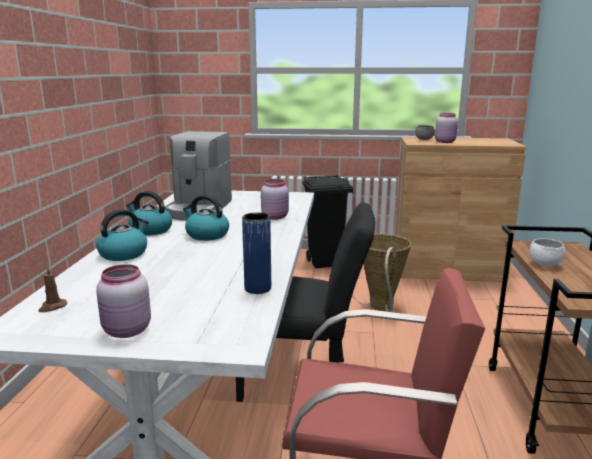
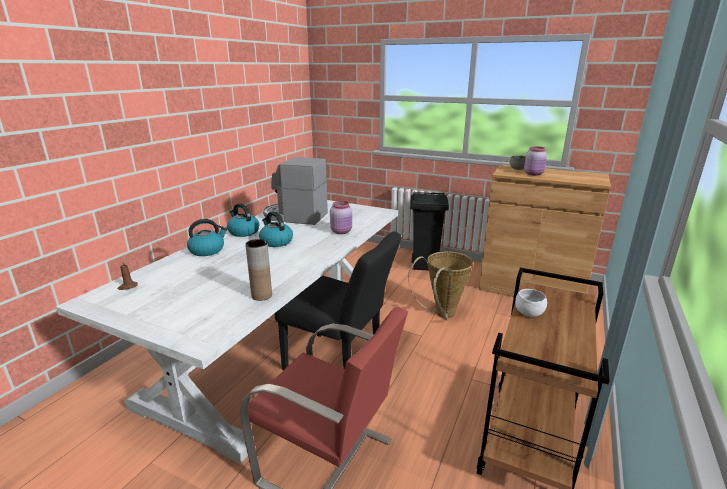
camera: 20 degrees right, 5 degrees up
pink jar [96,264,151,338] -> none
coffee machine [165,131,232,221] -> coffee machine turned 75 degrees clockwise [263,157,328,225]
blue vase [242,212,271,294] -> brown vase [245,239,272,301]

